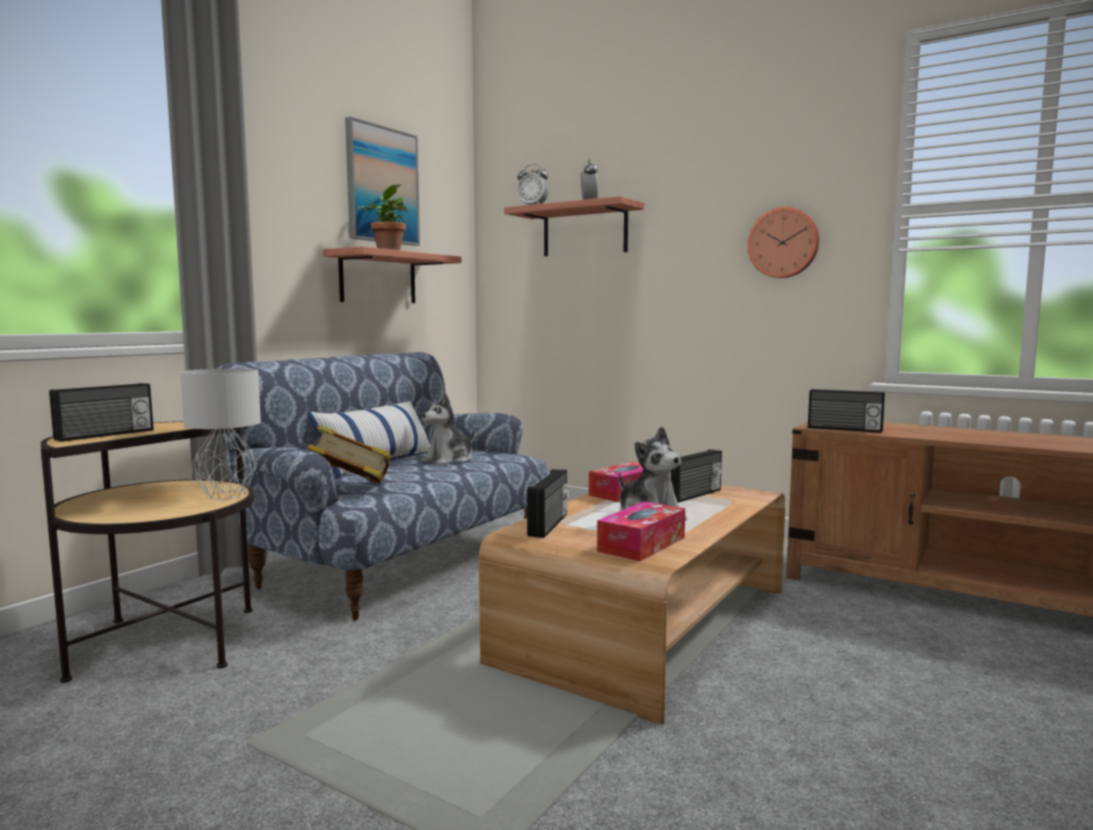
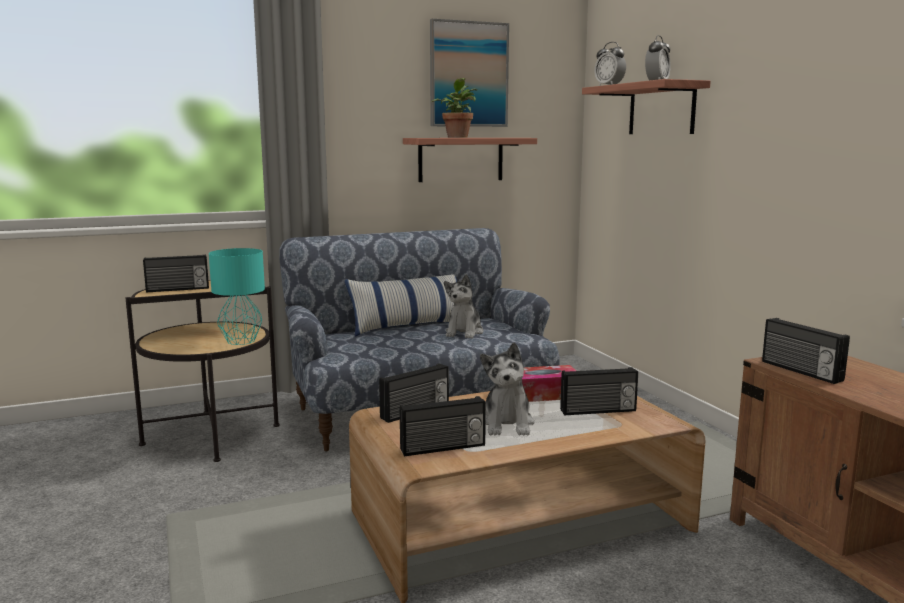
camera: 35 degrees right, 5 degrees up
grey table lamp [180,368,261,500] -> turquoise table lamp [209,248,265,345]
book [307,424,391,484] -> none
plush toy [422,394,475,465] -> plush toy turned 60 degrees counterclockwise [444,274,483,339]
tissue box [597,501,685,561] -> radio [400,396,486,456]
wall clock [747,207,819,278] -> none

